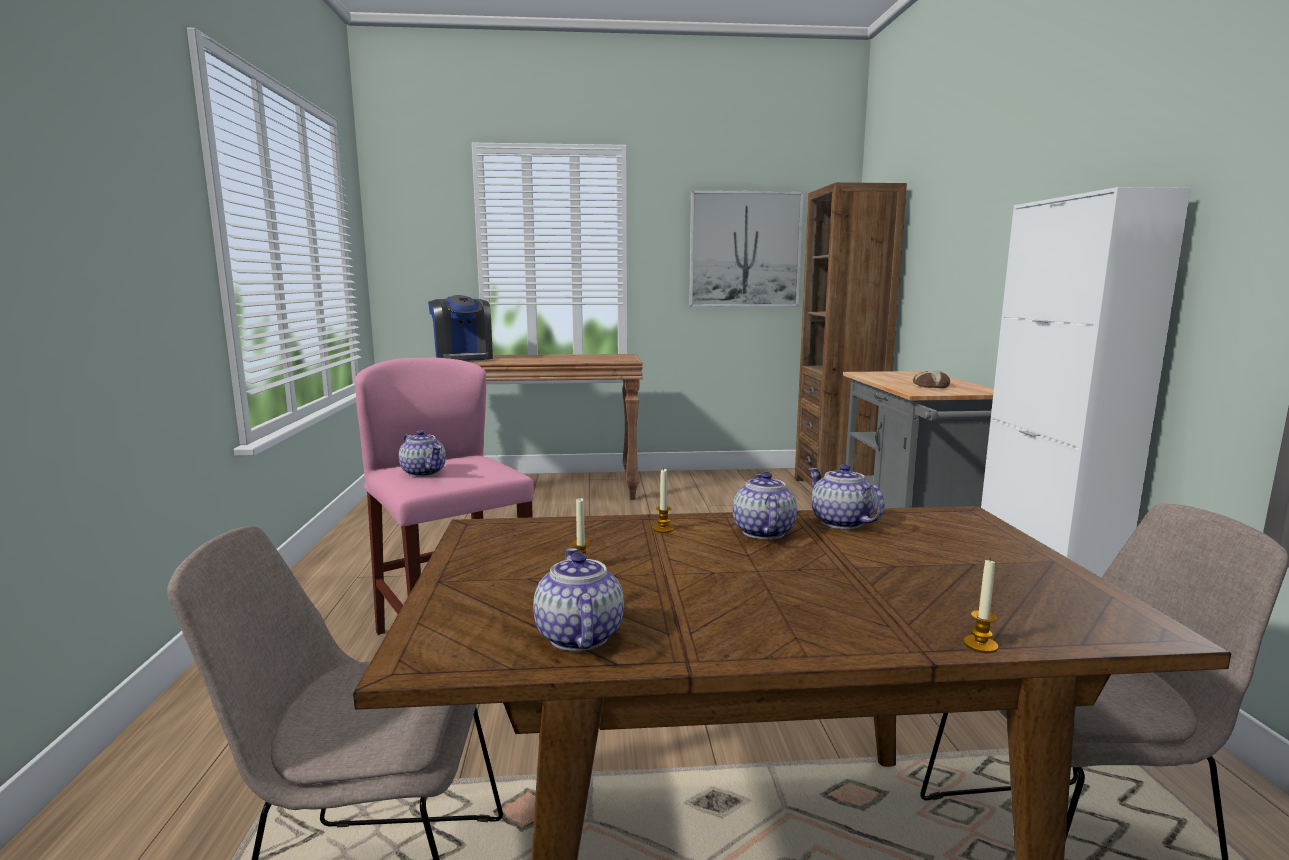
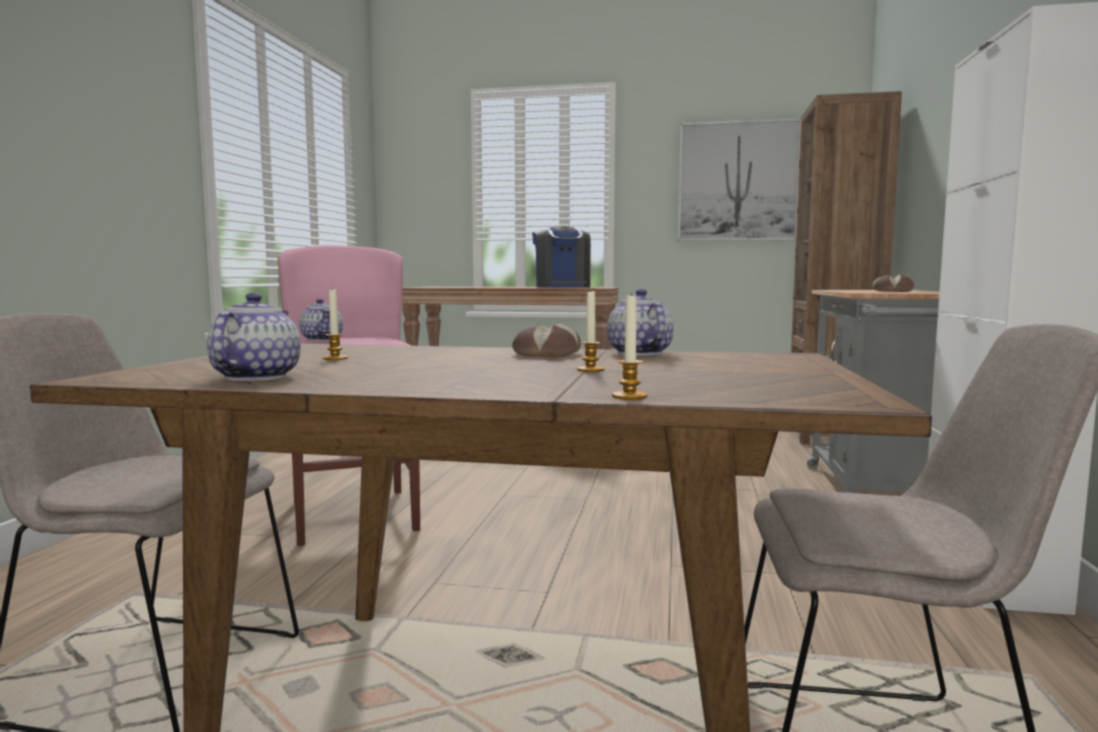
camera: 15 degrees right, 5 degrees down
coffee machine [428,295,493,361] -> coffee machine moved to [532,226,591,287]
candle [653,469,674,533] -> candle moved to [577,291,604,372]
teapot [733,472,797,539] -> bread [512,324,581,357]

